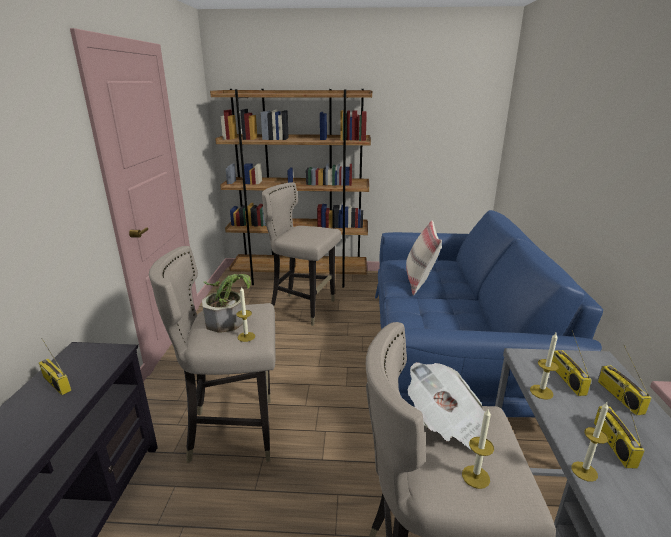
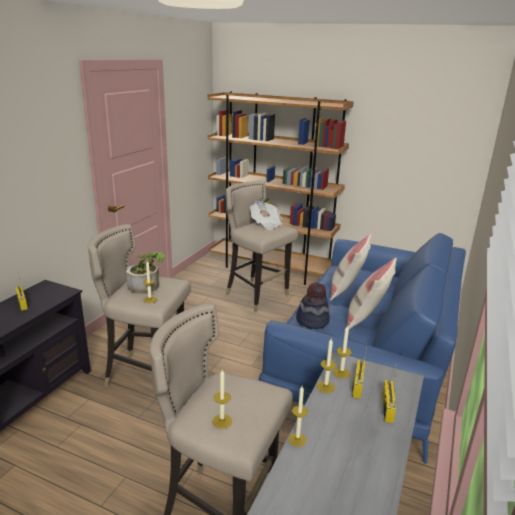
camera: 20 degrees right, 0 degrees up
newspaper [407,362,486,452] -> newspaper moved to [250,201,283,230]
radio [594,385,645,469] -> none
none -> hat [296,282,330,329]
none -> candle [333,326,352,379]
none -> beige pillow [346,258,397,329]

